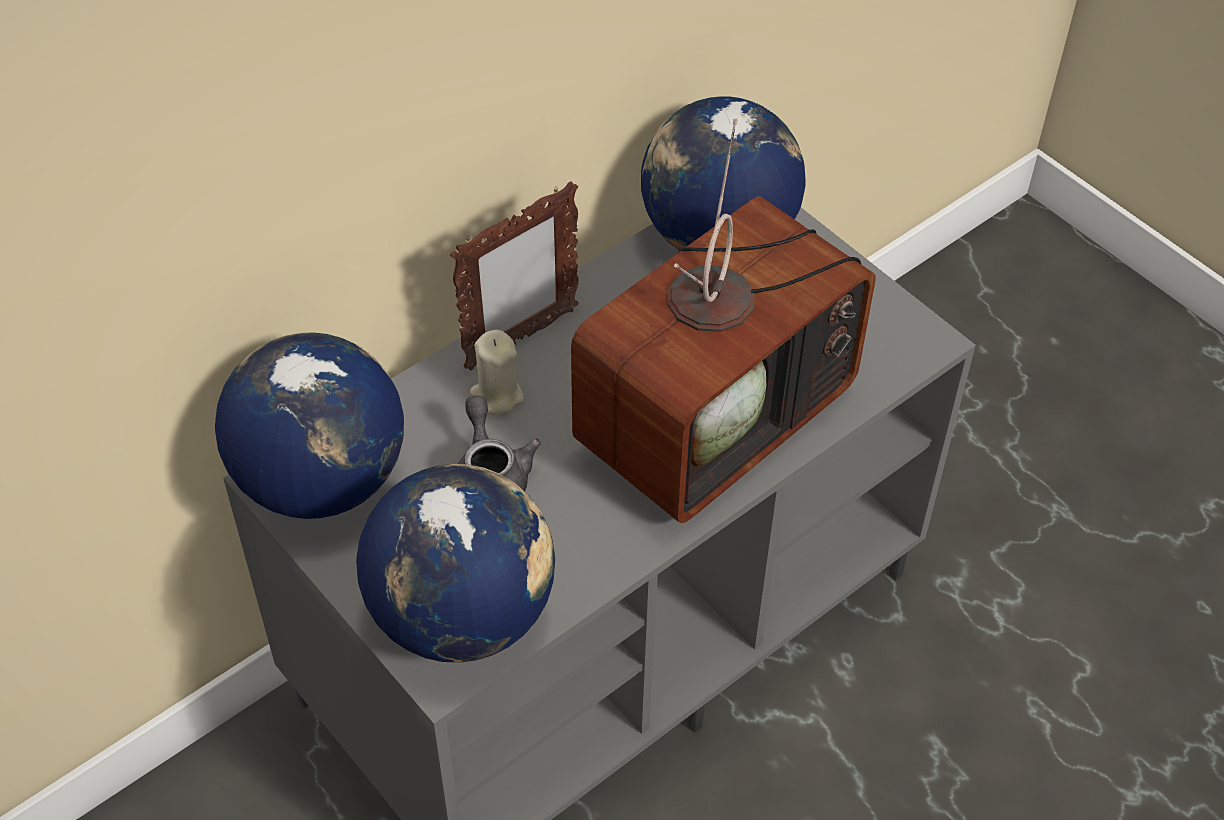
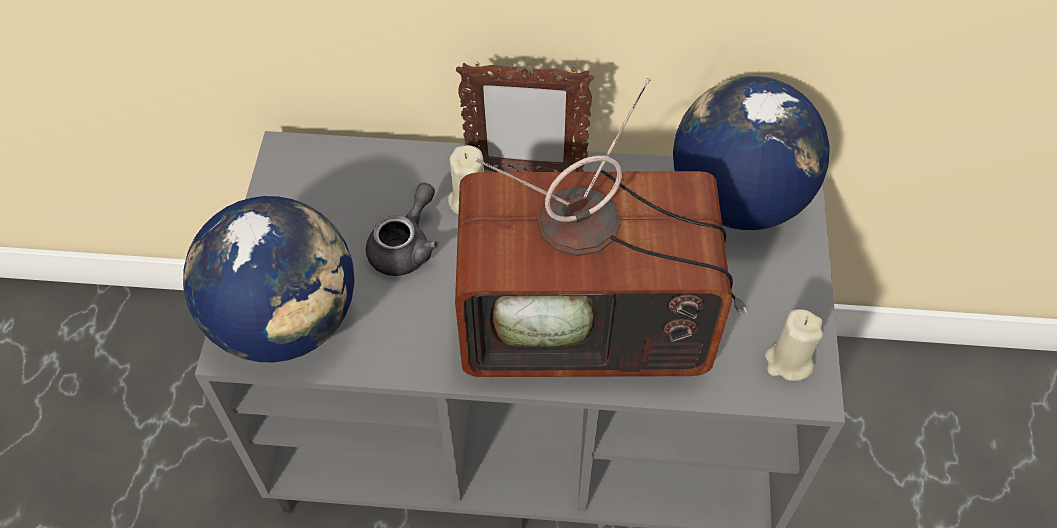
camera: 45 degrees right, 5 degrees up
globe [215,332,404,519] -> none
none -> beige candle [765,309,823,381]

